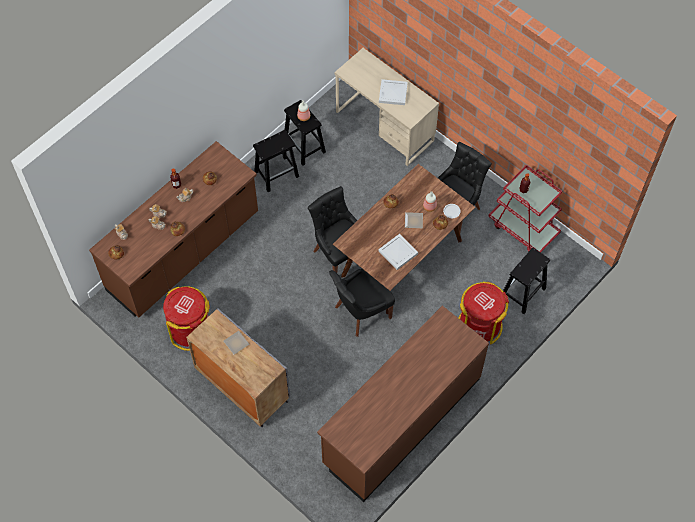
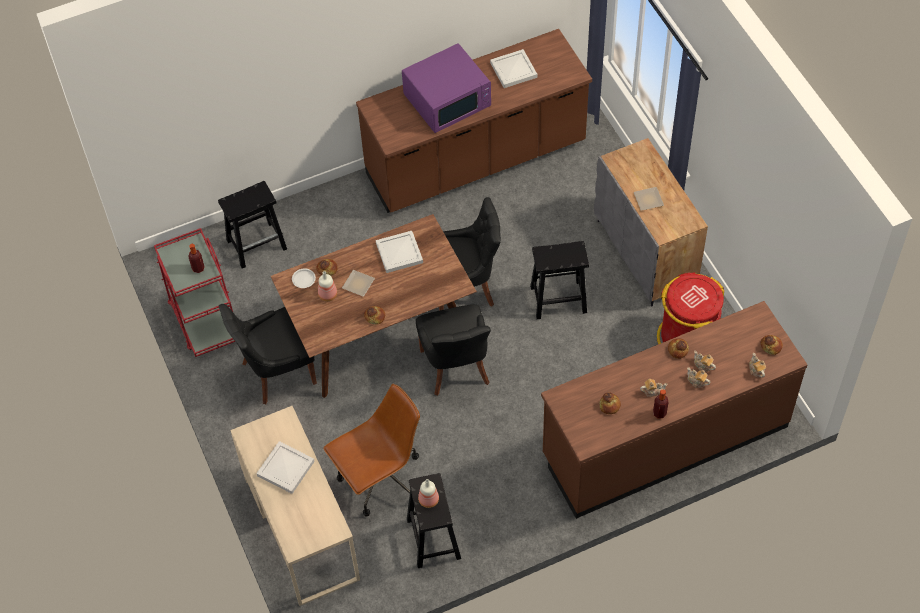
camera: 155 degrees left, 5 degrees down
black stool [253,130,299,192] -> black stool moved to [530,241,589,319]
red trash can [459,282,509,344] -> none
none -> brown office chair [323,384,420,516]
none -> purple microwave [402,43,491,133]
none -> white tray [490,49,537,88]

